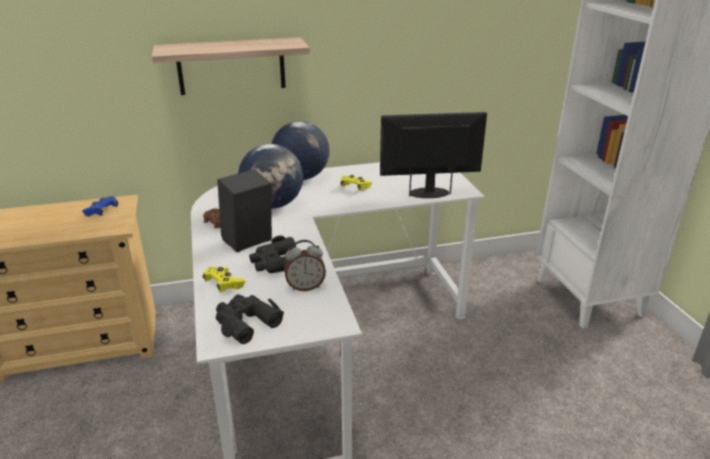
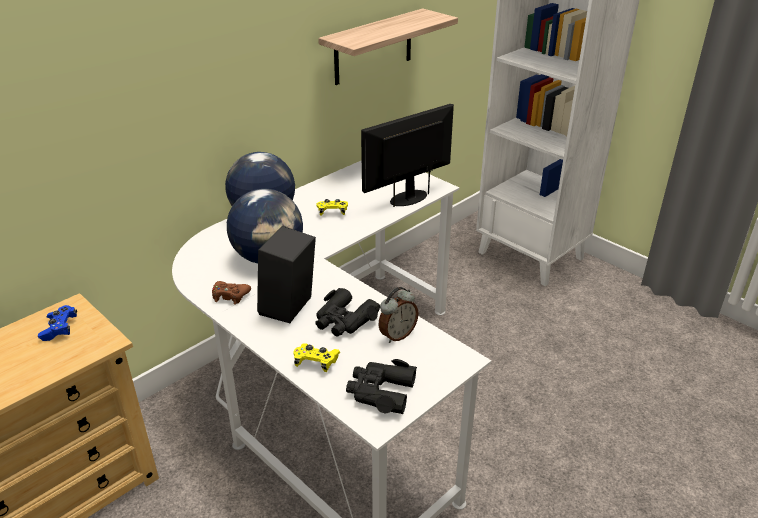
camera: 30 degrees left, 5 degrees up
shelf [152,37,310,95] -> shelf moved to [318,8,458,85]

